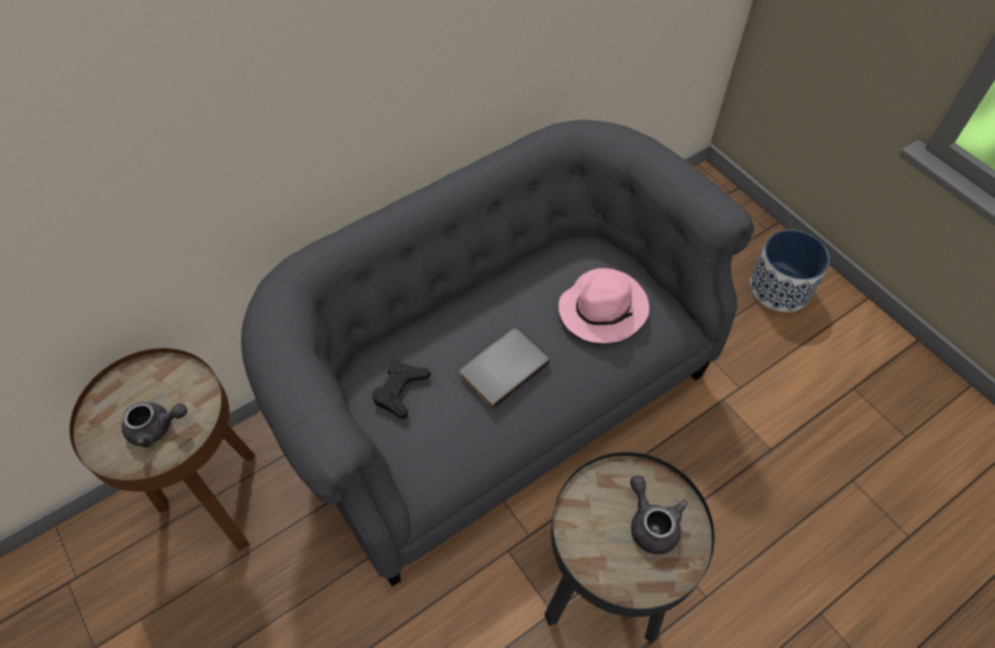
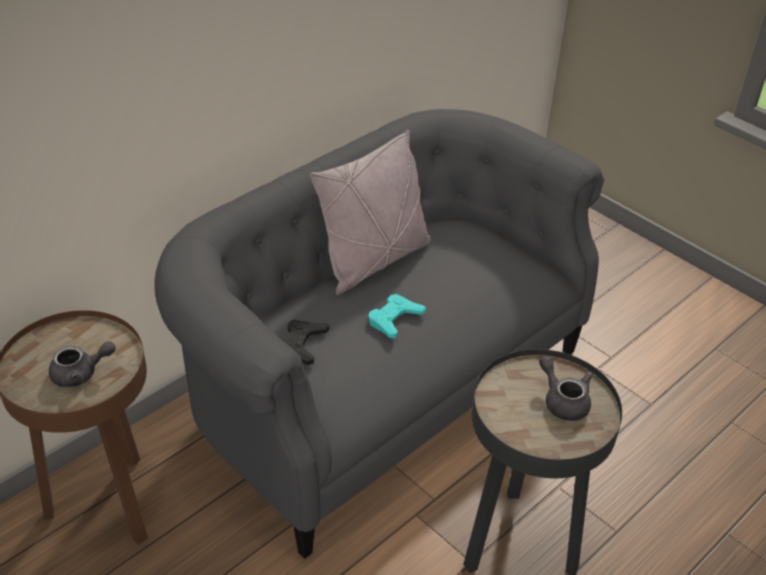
camera: 10 degrees left, 15 degrees down
grey book [459,328,550,409] -> turquoise game controller [368,294,426,338]
pink hat [559,268,649,343] -> none
planter [750,230,830,312] -> none
none -> purple pillow [310,130,431,295]

